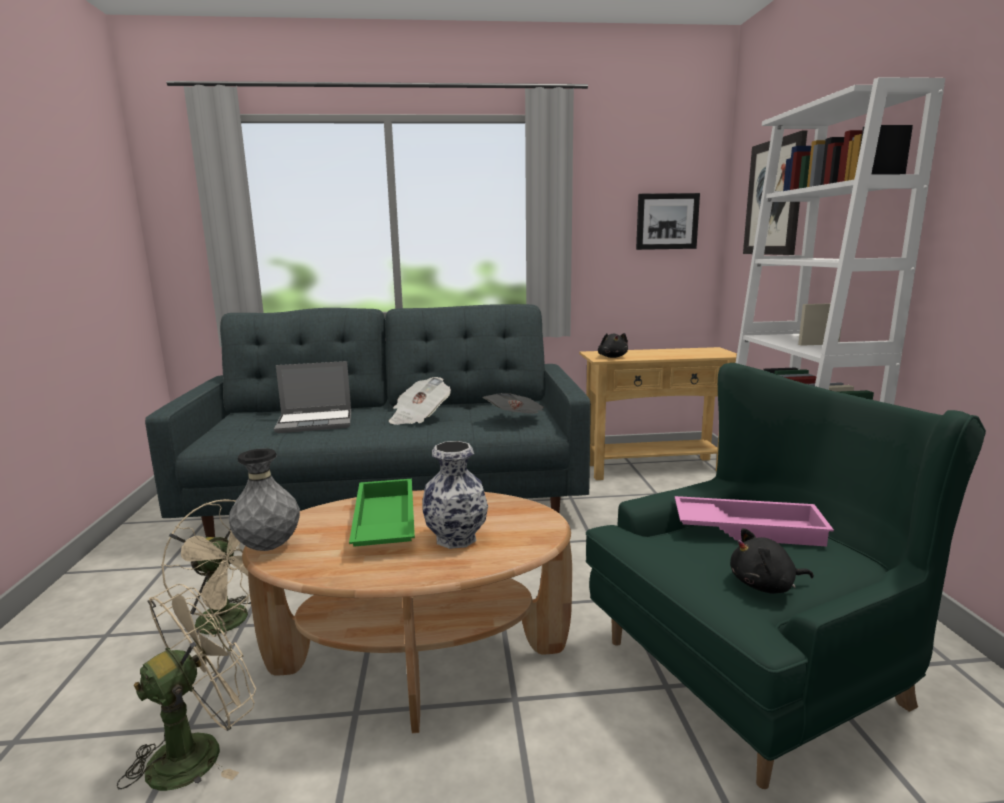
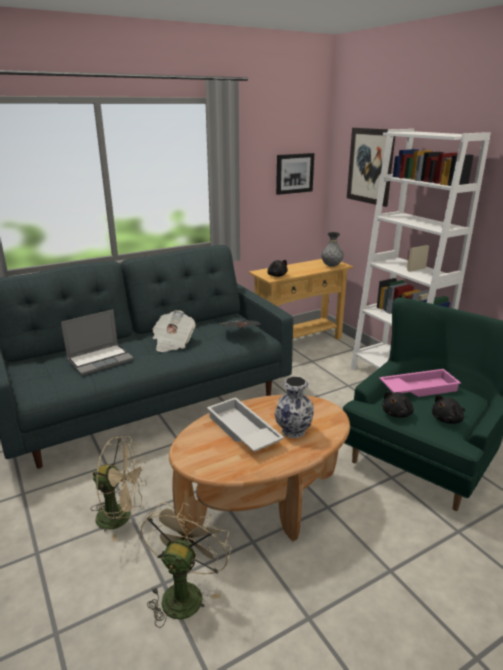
camera: 25 degrees left, 10 degrees up
grey vase [228,448,300,551] -> grey vase moved to [321,232,344,267]
green tray [349,479,415,547] -> white tray [207,397,284,452]
none -> black plush toy [382,391,414,418]

